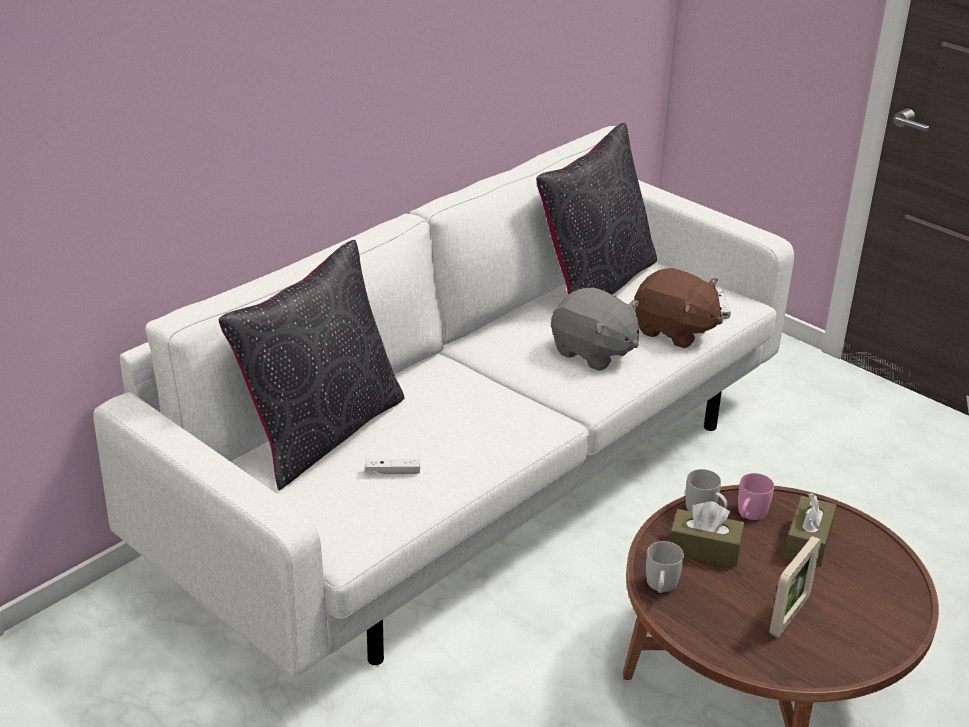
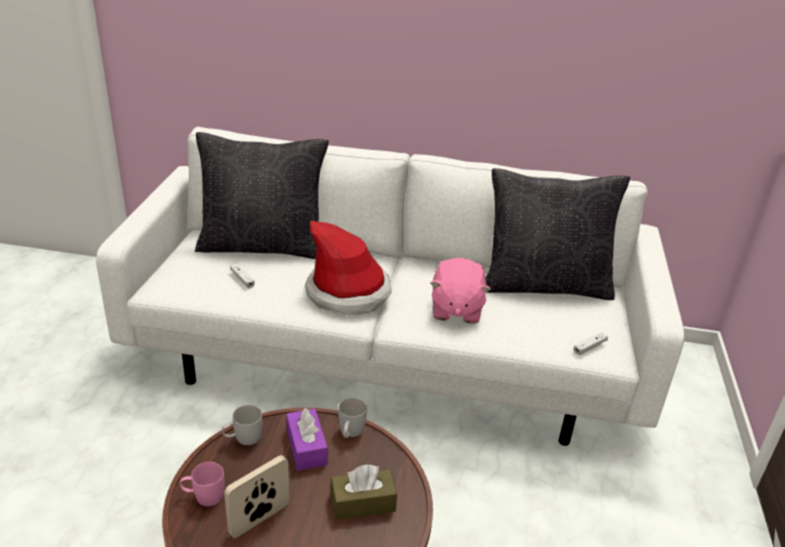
camera: 55 degrees right, 0 degrees up
grey plush toy [551,288,639,371] -> pink plush toy [430,258,491,324]
brown plush toy [634,268,723,348] -> none
brown tissue box [669,501,745,567] -> purple tissue box [286,407,328,471]
pink mug [738,473,774,520] -> pink mug moved to [180,462,225,506]
picture frame [769,536,821,637] -> picture frame turned 135 degrees clockwise [224,455,289,538]
none -> hat [305,221,392,315]

